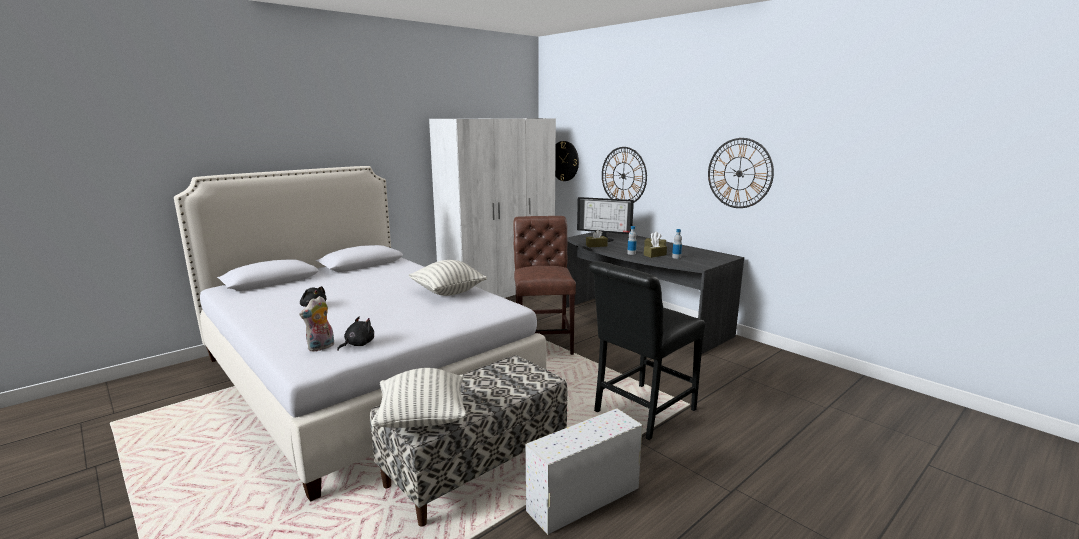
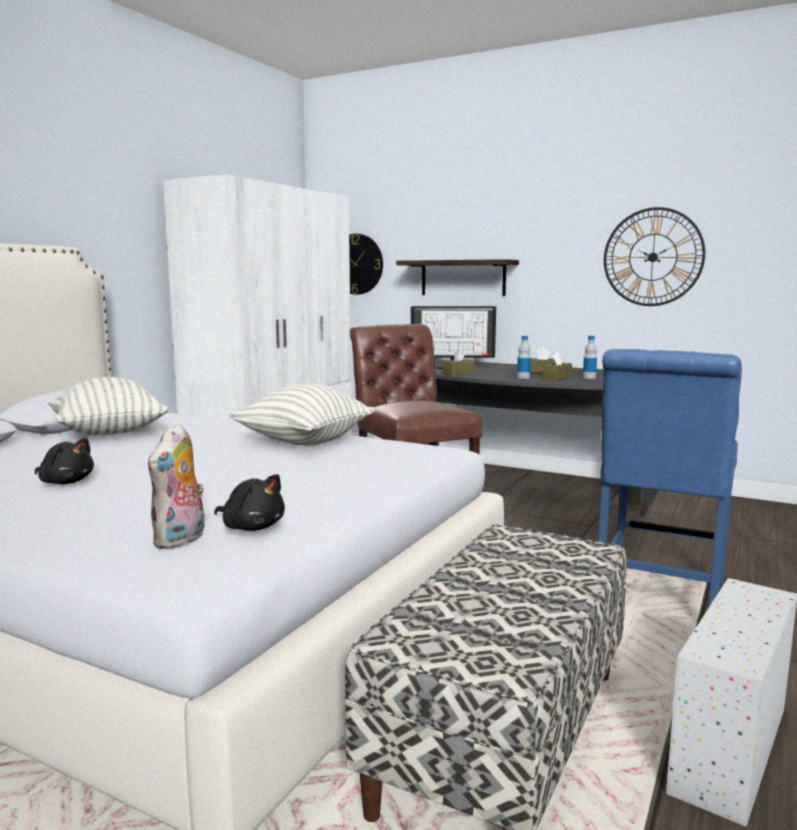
camera: 20 degrees left, 5 degrees down
black plush toy [337,317,374,351] -> black plush toy turned 105 degrees clockwise [214,474,285,531]
pillow [371,368,467,428] -> pillow moved to [48,377,169,435]
black chair [589,261,706,440] -> blue chair [598,349,742,608]
wall clock [602,147,647,202] -> shelf [396,259,519,296]

